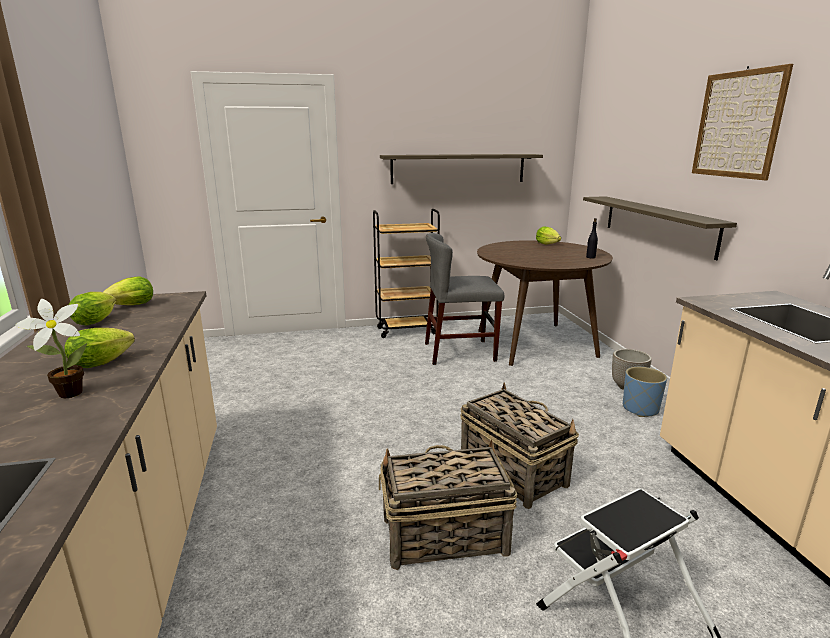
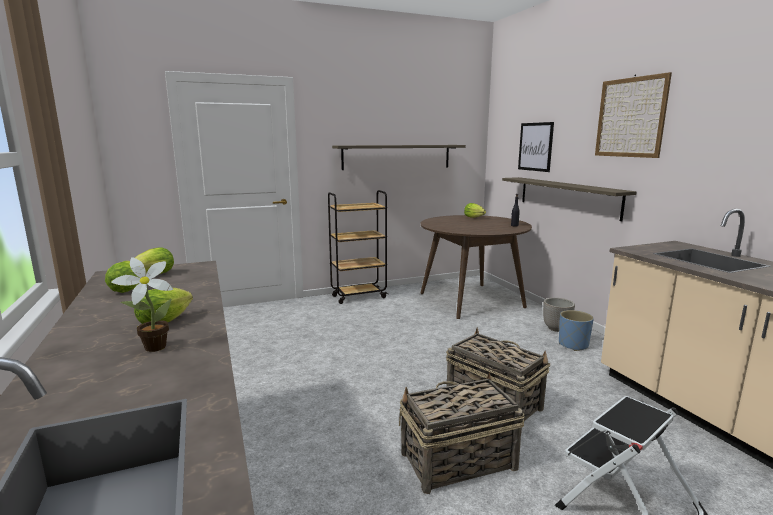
camera: 10 degrees left, 5 degrees down
grey chair [425,233,504,365] -> none
none -> picture [518,122,554,172]

